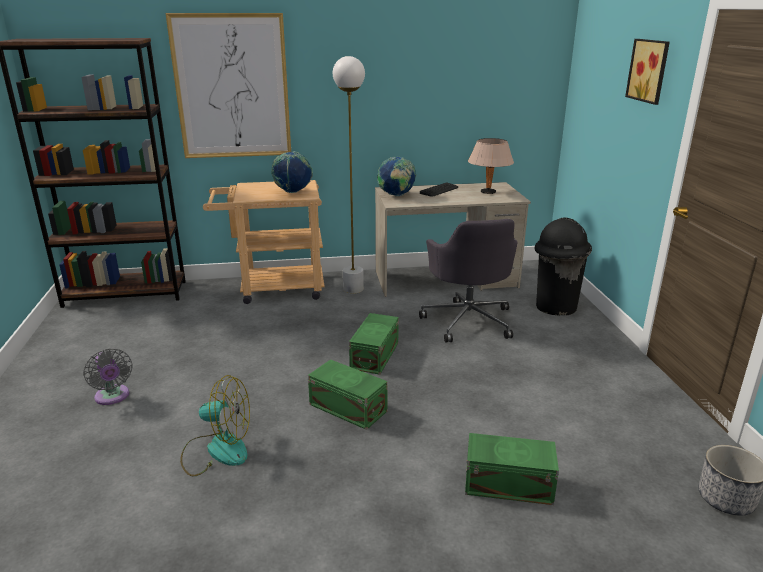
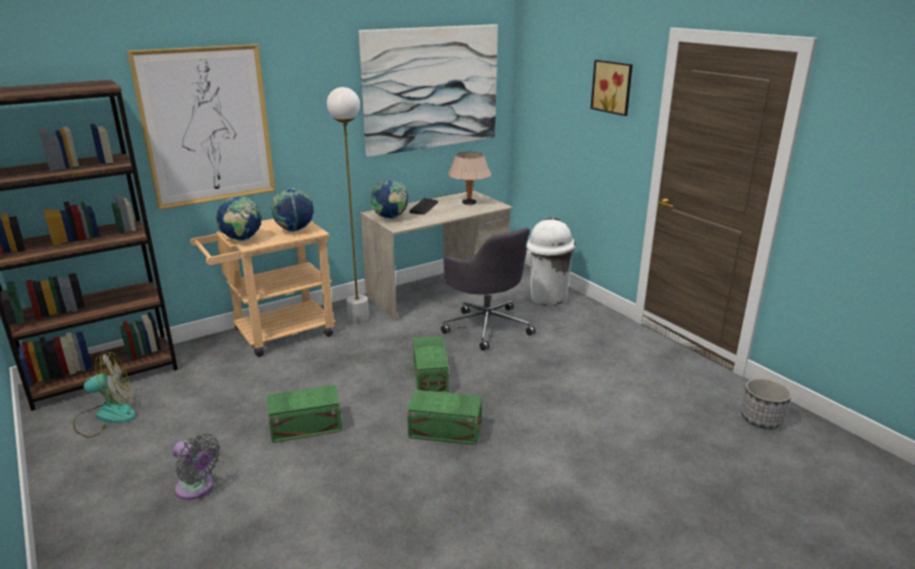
camera: 25 degrees left, 0 degrees up
fan [180,375,250,477] -> fan moved to [73,351,136,438]
green storage box [465,433,559,505] -> green storage box moved to [267,385,342,443]
black trash can [535,217,592,316] -> white trash can [526,218,576,306]
none -> globe [215,196,262,241]
none -> picture [359,24,498,157]

